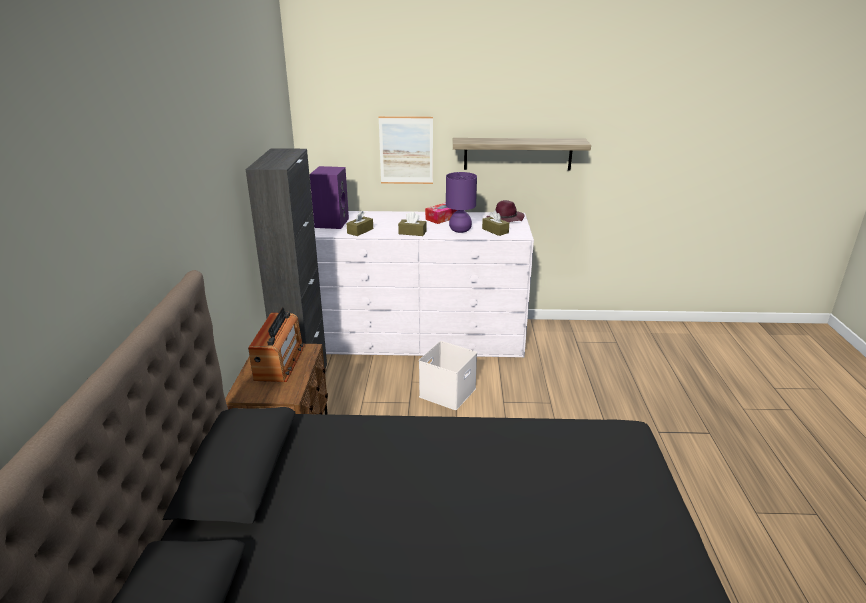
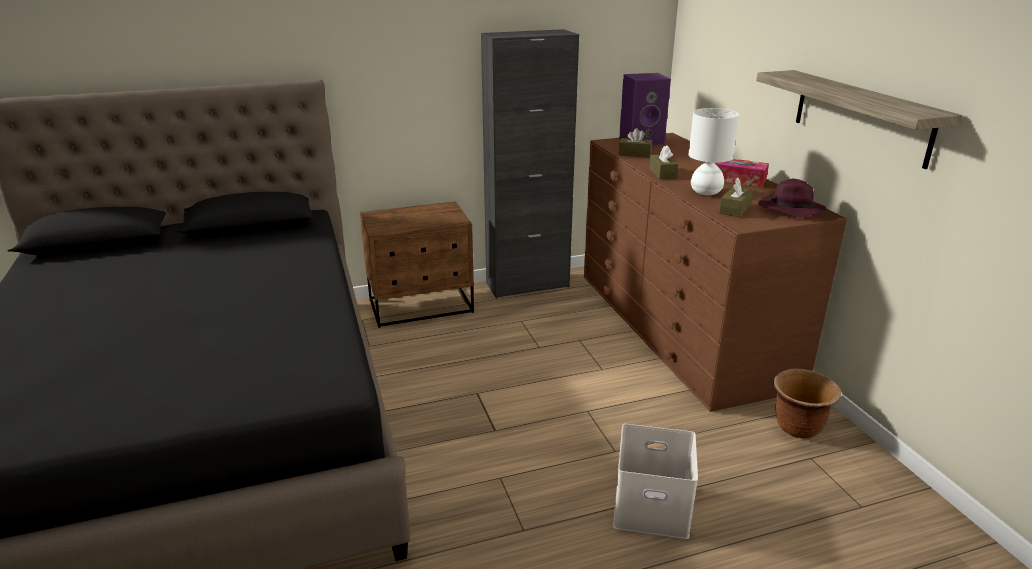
camera: 70 degrees right, 0 degrees up
radio [248,308,304,382] -> none
white dresser [314,211,534,357] -> brown dresser [584,133,847,412]
picture [379,116,433,184] -> none
white storage box [419,341,477,410] -> white storage box moved to [613,424,698,539]
purple table lamp [446,172,477,233] -> white table lamp [688,108,739,195]
none -> brown planter [773,369,842,438]

